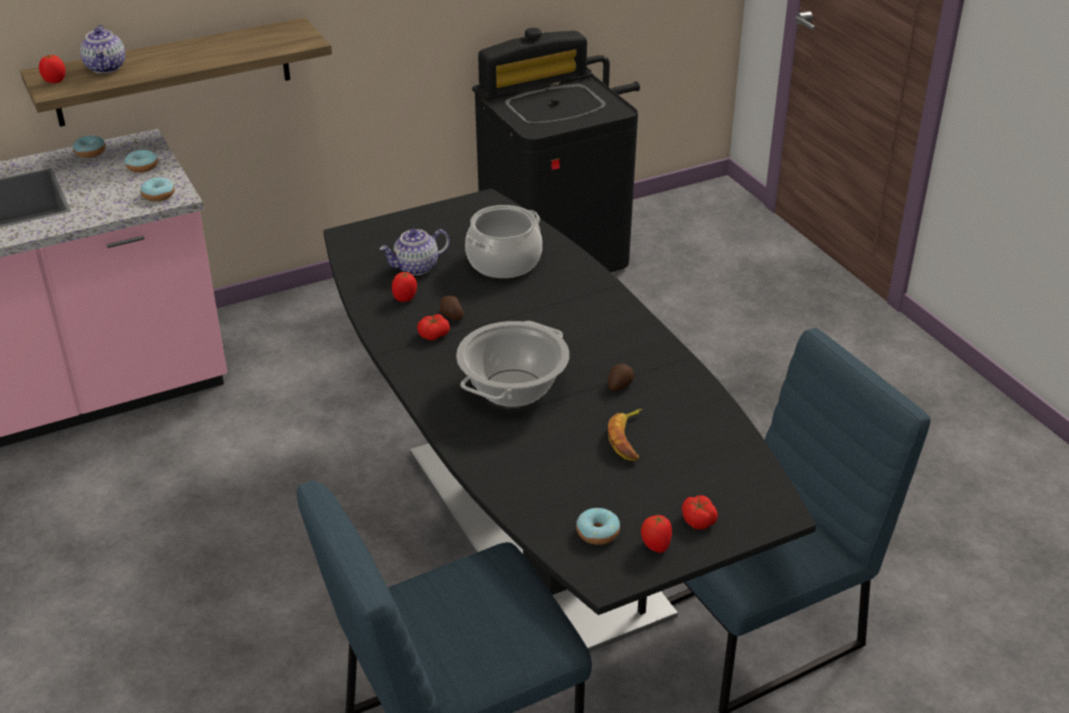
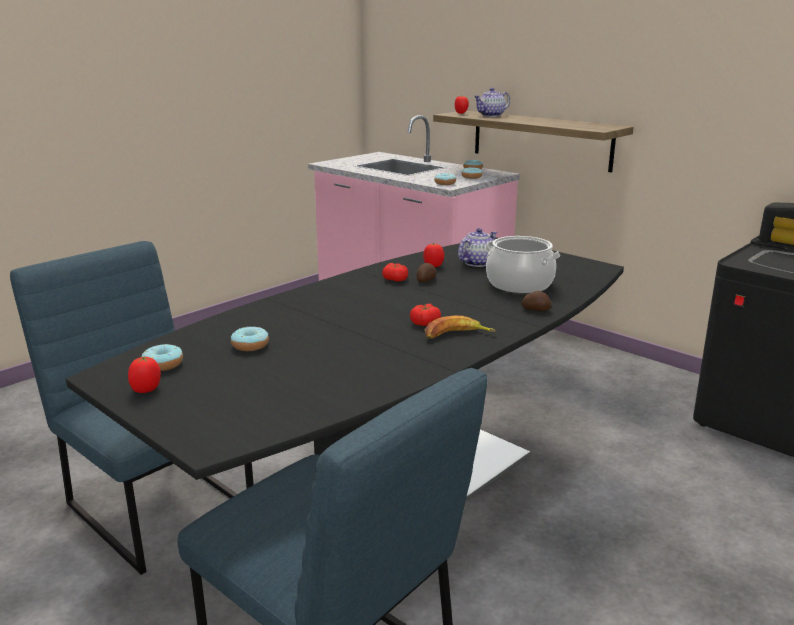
camera: 70 degrees right, 15 degrees down
teapot [379,229,450,275] -> teapot turned 90 degrees clockwise [458,228,497,267]
cooking pot [456,321,569,407] -> none
potato [608,364,634,391] -> potato moved to [521,291,552,311]
banana [608,409,643,461] -> banana moved to [425,316,496,339]
tomato [682,495,718,530] -> tomato moved to [410,304,441,326]
none -> donut [231,327,269,351]

